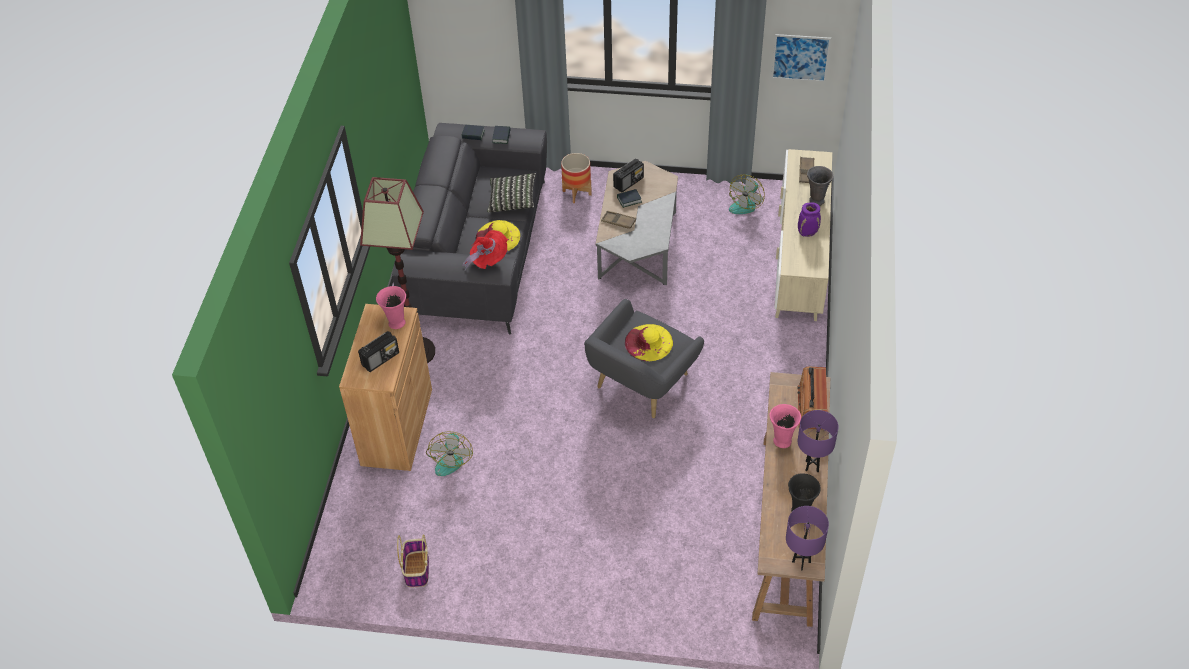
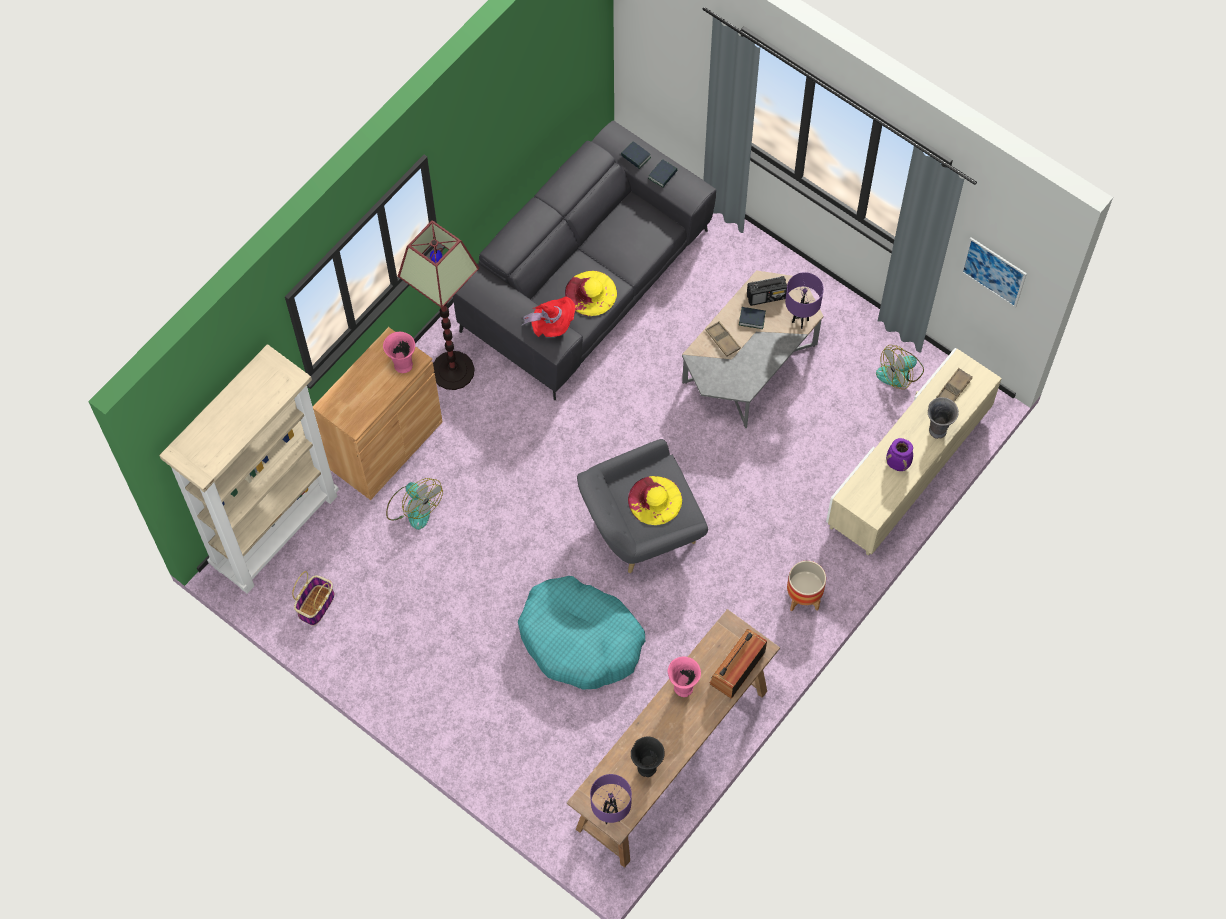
camera: 30 degrees right, 15 degrees up
radio [358,331,399,372] -> none
fan [426,432,473,476] -> fan turned 75 degrees counterclockwise [386,478,443,530]
pillow [487,173,536,212] -> none
planter [561,153,592,203] -> planter moved to [787,561,826,611]
purple table lamp [798,410,839,472] -> purple table lamp moved to [785,272,824,329]
none -> beige bookcase [159,344,339,594]
none -> turquoise dog bed [518,576,645,689]

